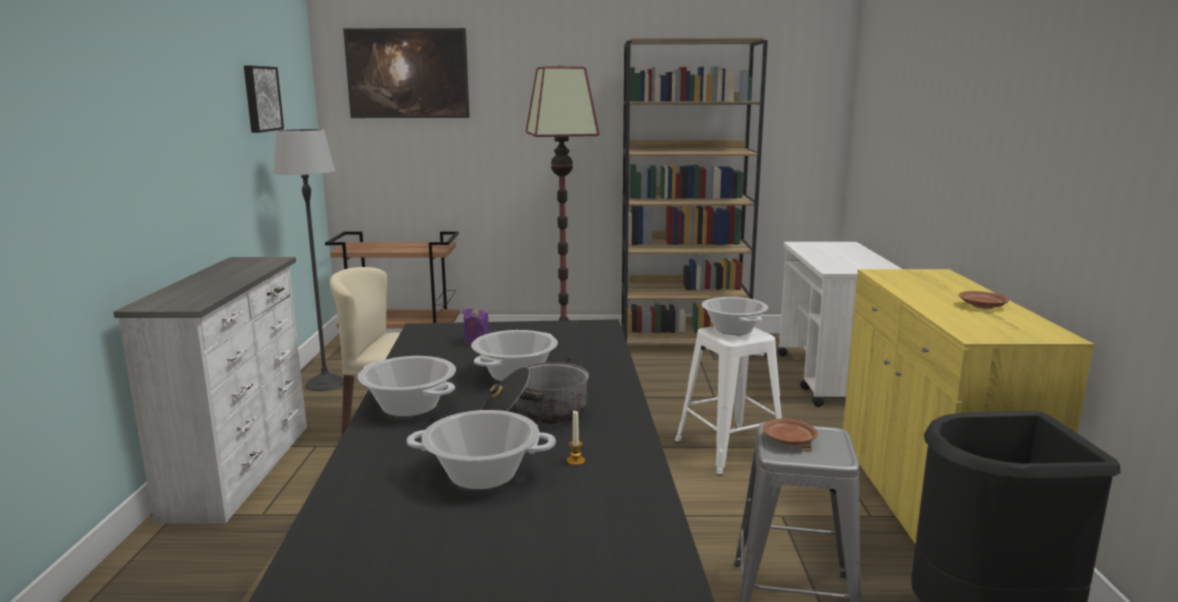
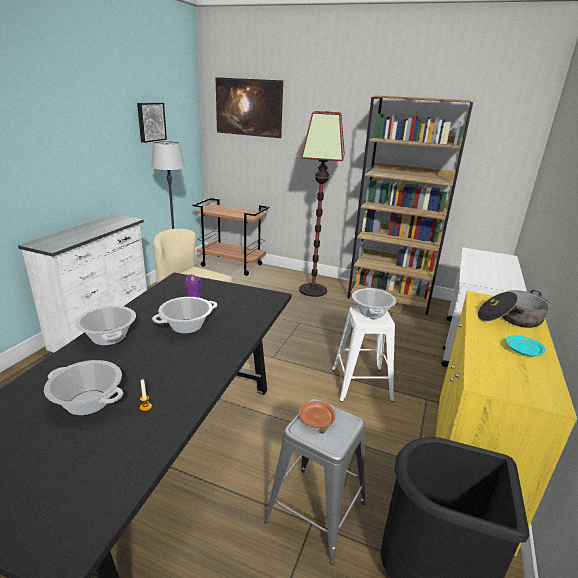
camera: 20 degrees right, 10 degrees up
cooking pot [481,357,589,425] -> cooking pot moved to [477,290,551,328]
brown plate [959,291,1009,309] -> turquoise plate [506,335,545,357]

